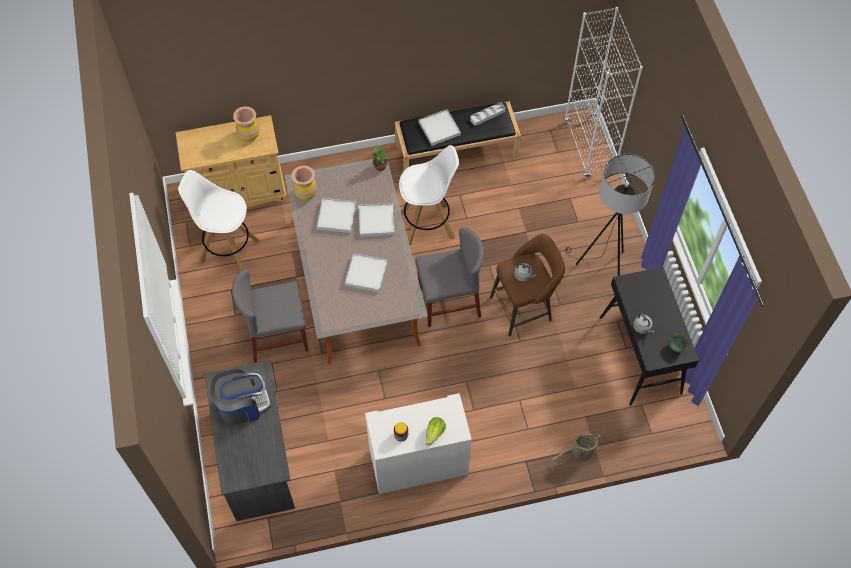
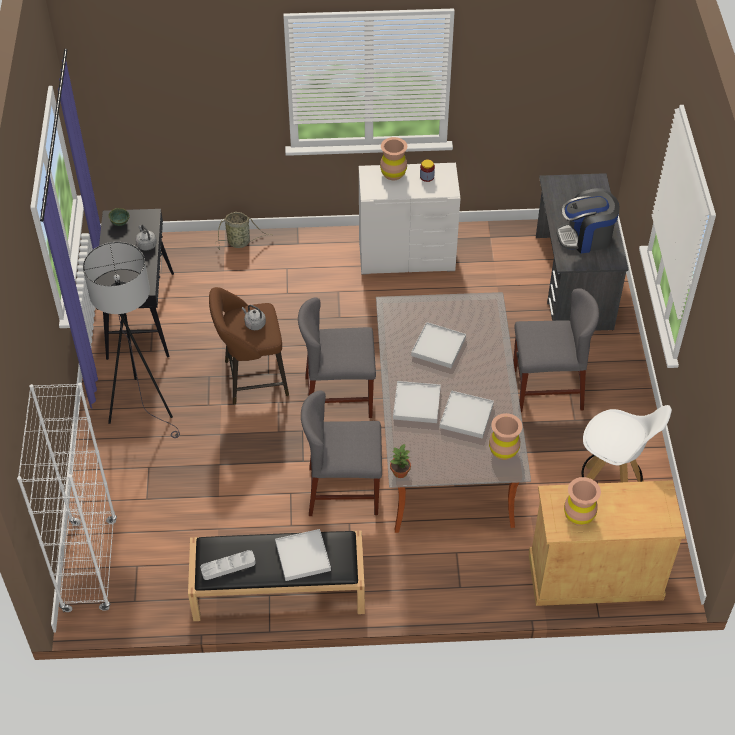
camera: 170 degrees left, 10 degrees down
white stool [399,145,459,245] -> grey chair [301,390,382,516]
lettuce [426,417,446,446] -> brown vase [380,137,407,180]

